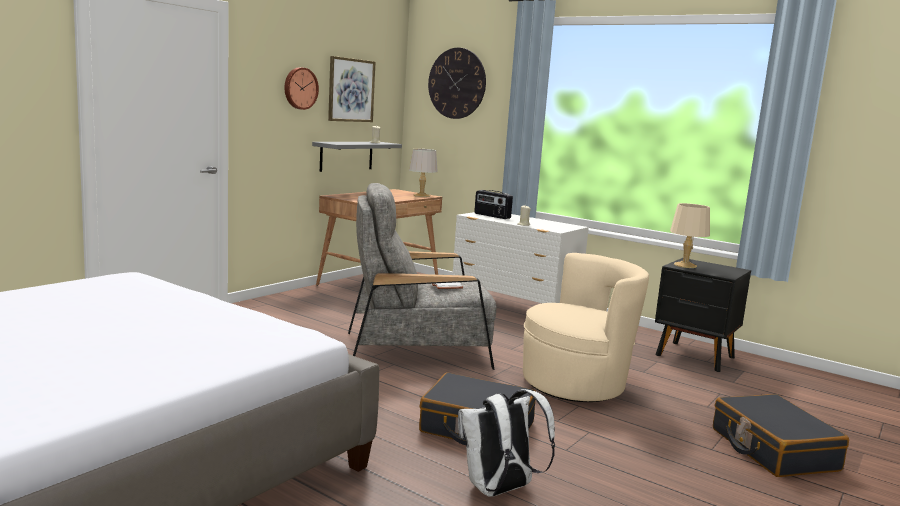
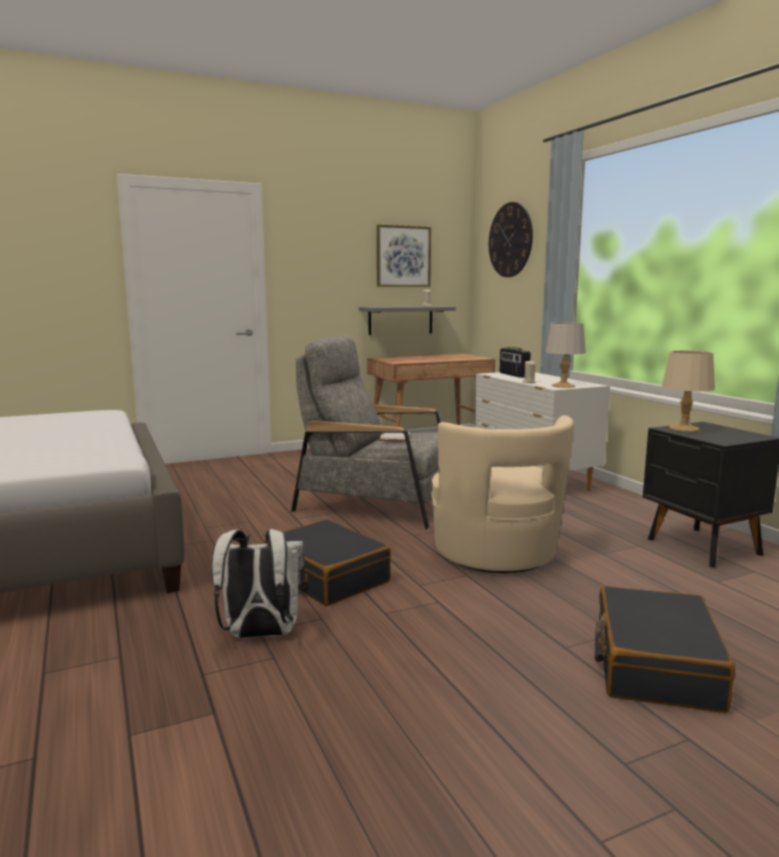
camera: 30 degrees right, 0 degrees up
wall clock [284,67,319,110] -> none
grey table lamp [409,149,438,197] -> grey table lamp moved to [545,323,586,388]
beige armchair [523,253,649,402] -> beige armchair turned 60 degrees clockwise [431,415,574,573]

